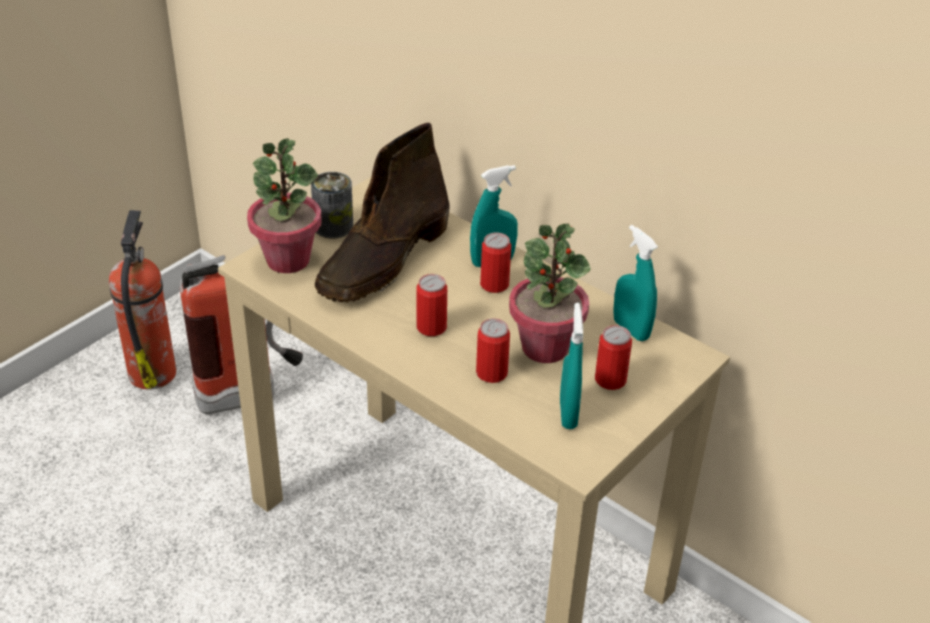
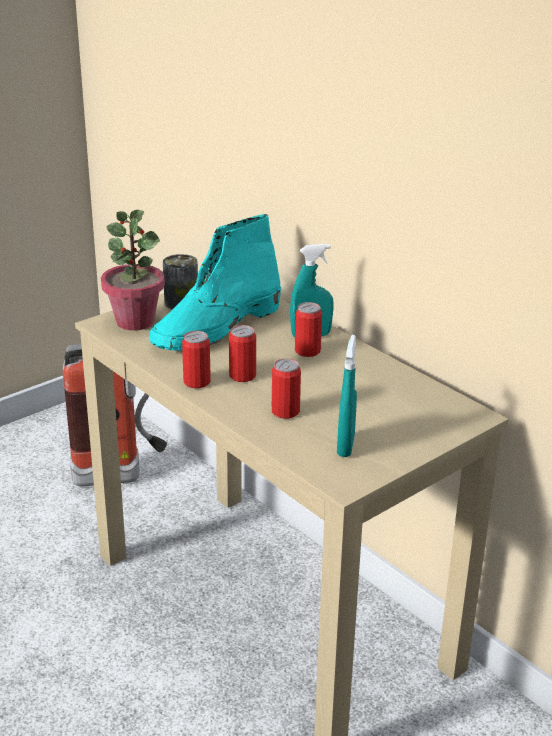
camera: 10 degrees right, 10 degrees down
fire extinguisher [109,210,176,390] -> none
brown boot [315,123,450,302] -> turquoise boot [149,214,281,351]
potted plant [509,224,591,363] -> none
can [595,325,632,390] -> can moved to [182,331,211,388]
turquoise spray bottle [613,225,658,341] -> none

